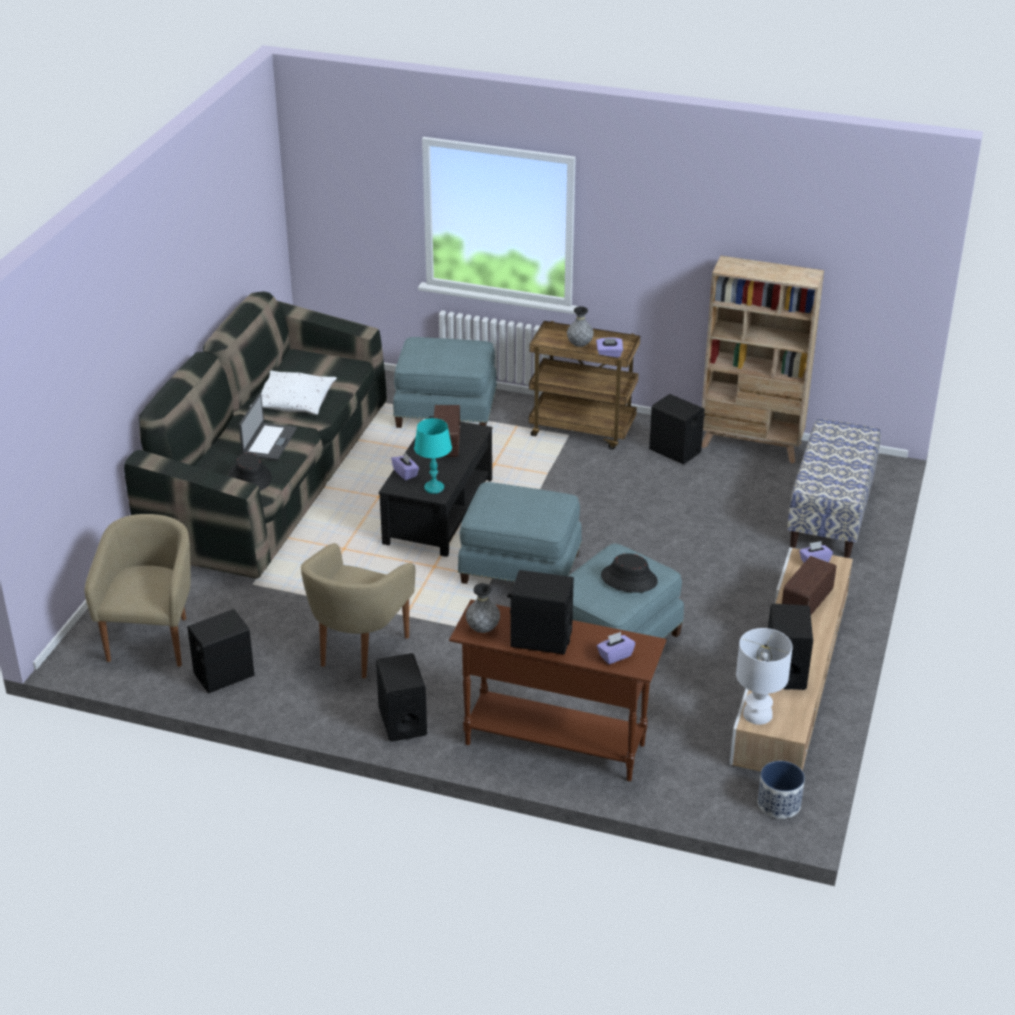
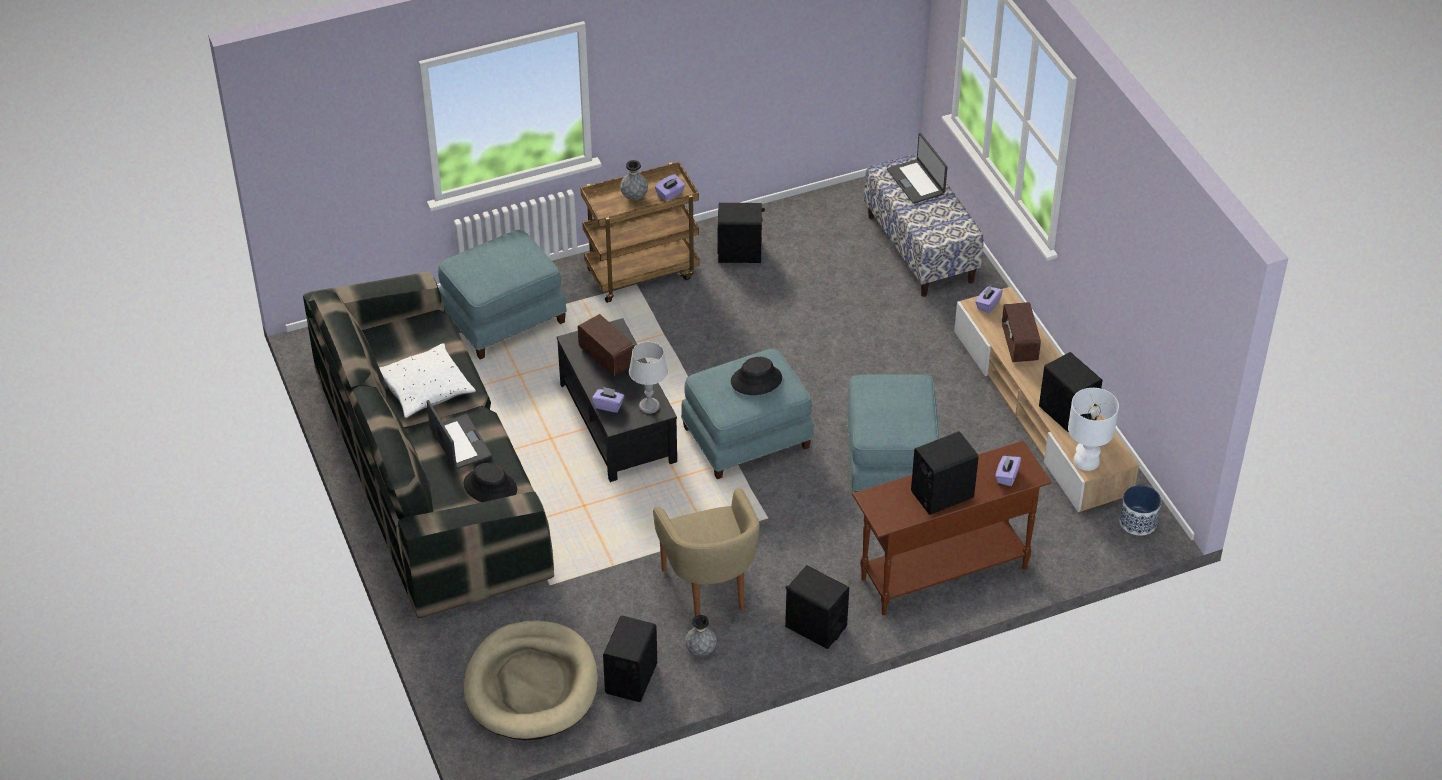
camera: 40 degrees left, 10 degrees up
beige armchair [85,514,191,667] -> beige dog bed [464,621,598,740]
turquoise table lamp [414,418,452,494] -> grey table lamp [629,342,668,414]
grey vase [466,583,500,633] -> grey vase moved to [685,615,717,657]
black hat [601,553,658,593] -> black hat moved to [731,357,782,395]
beige bookcase [702,255,824,463] -> none
none -> laptop [887,133,947,204]

